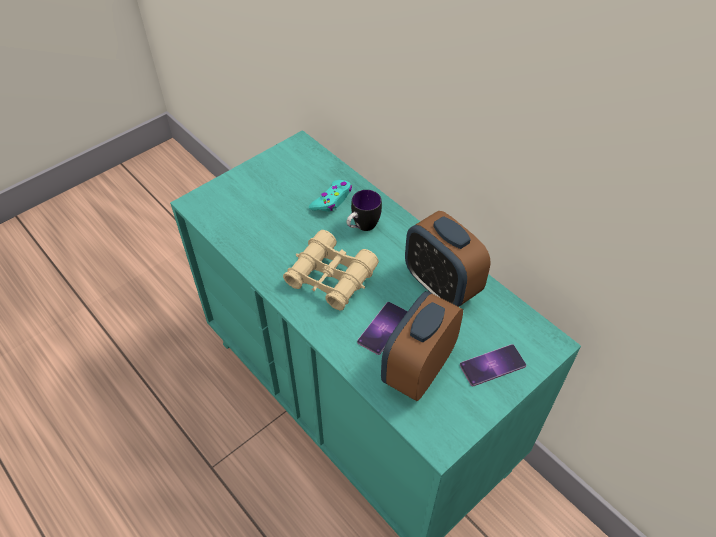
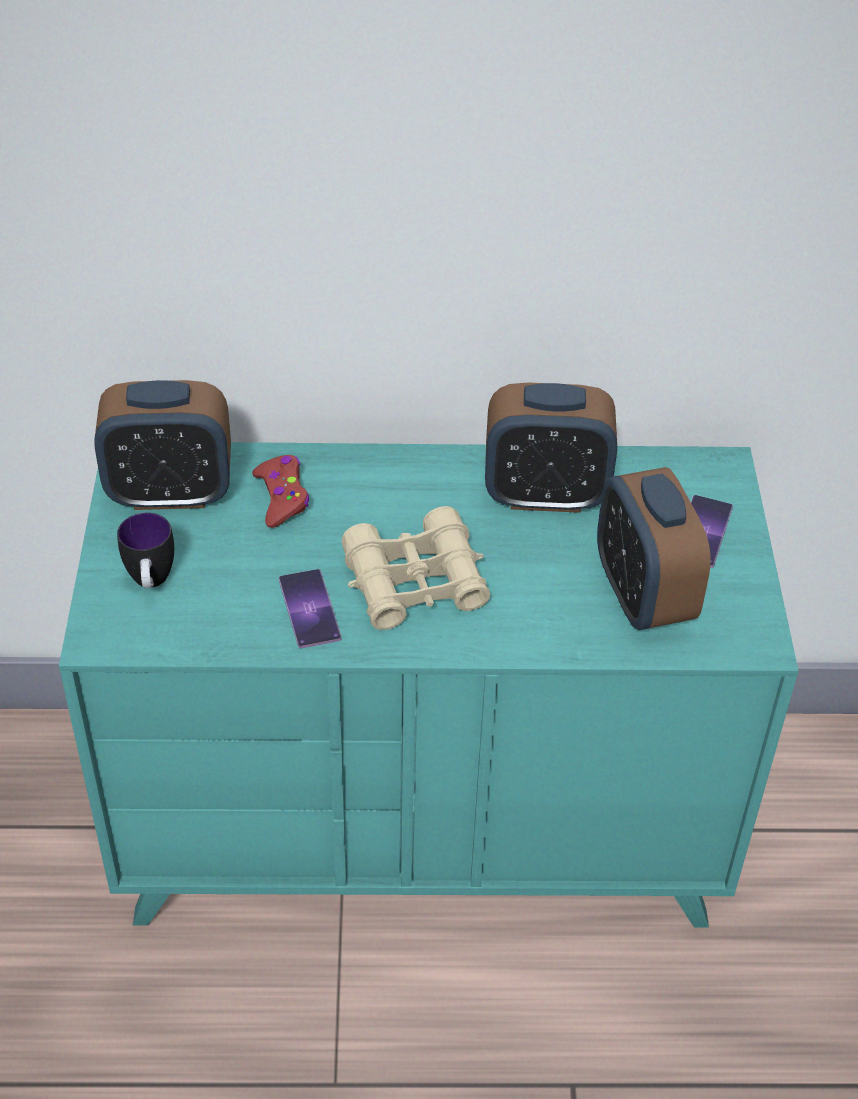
camera: 50 degrees left, 5 degrees down
turquoise game controller [309,180,352,212] -> red game controller [252,455,309,528]
mug [346,190,382,231] -> mug moved to [117,513,174,588]
phone [357,302,408,355] -> phone moved to [279,569,342,648]
none -> alarm clock [94,380,231,510]

